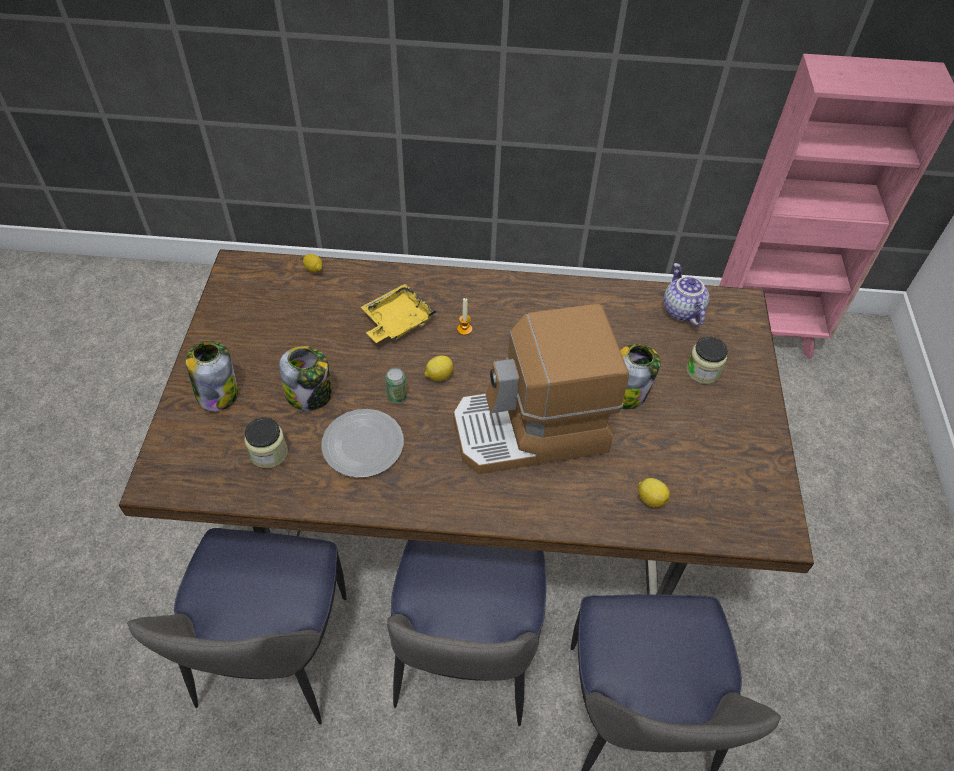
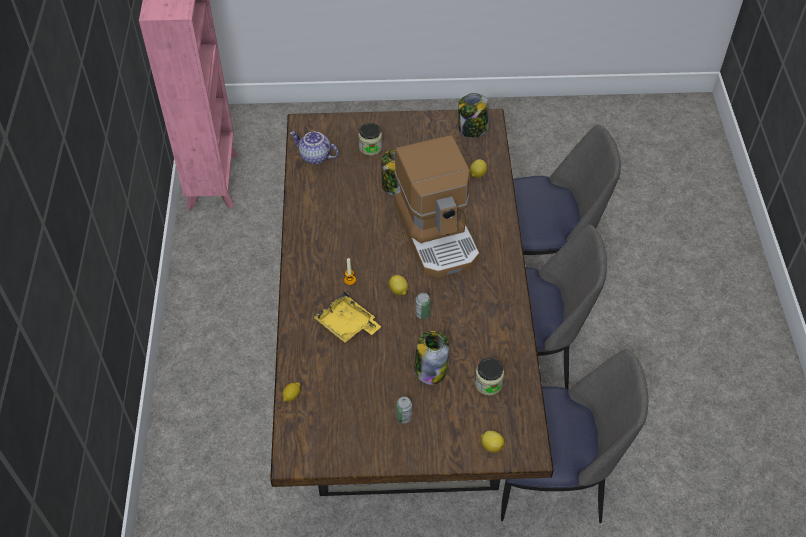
camera: 95 degrees left, 0 degrees up
jar [186,341,238,411] -> jar moved to [458,93,489,138]
plate [321,409,404,478] -> none
teapot [664,263,709,326] -> teapot turned 45 degrees clockwise [290,131,339,164]
none -> can [396,397,412,423]
none -> lemon [481,430,505,453]

